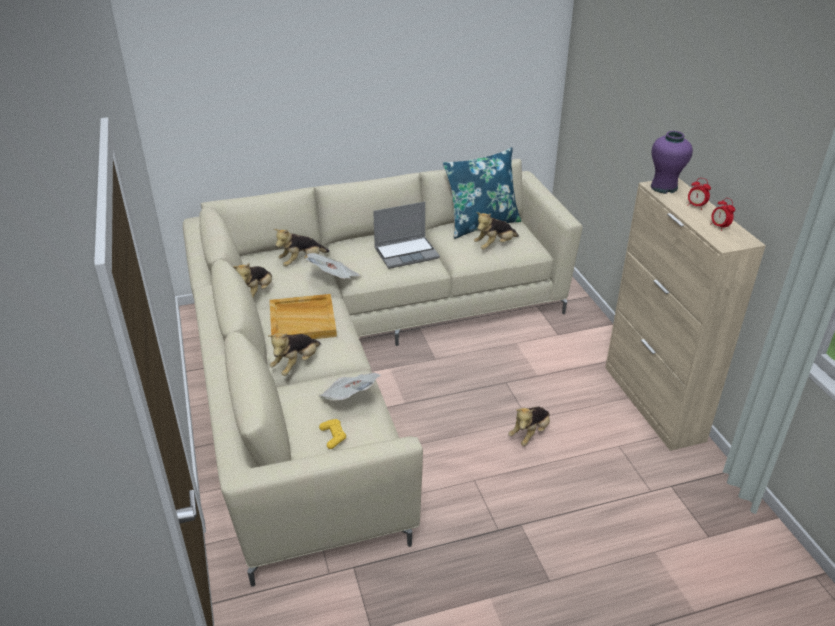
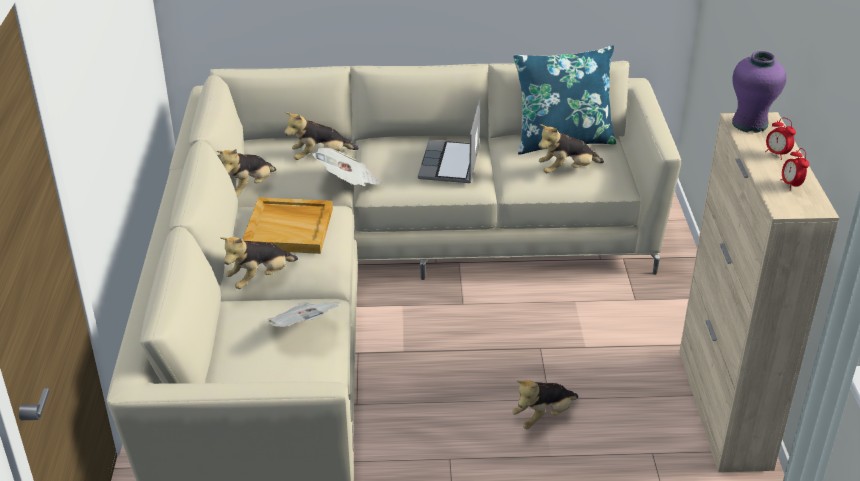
camera: 15 degrees right, 0 degrees up
yellow game controller [319,419,346,449] -> none
laptop [373,202,440,269] -> laptop turned 105 degrees clockwise [418,99,480,183]

